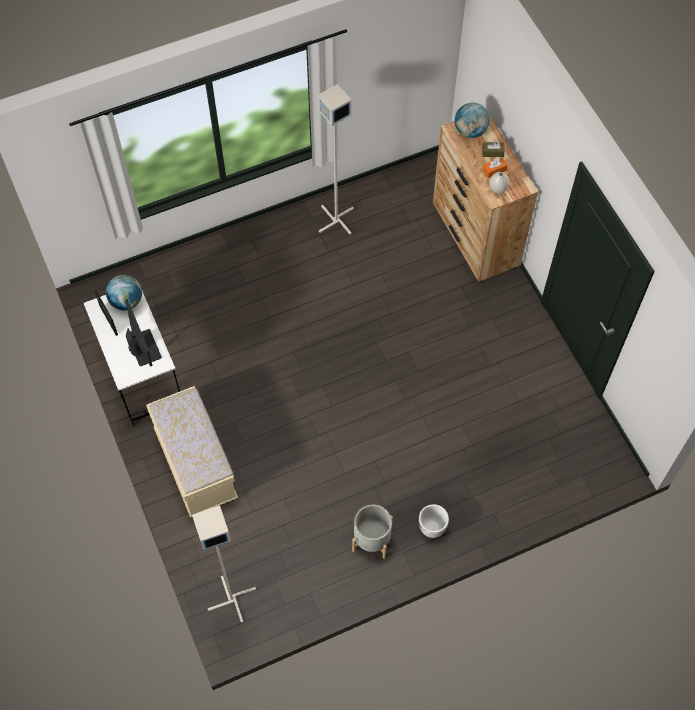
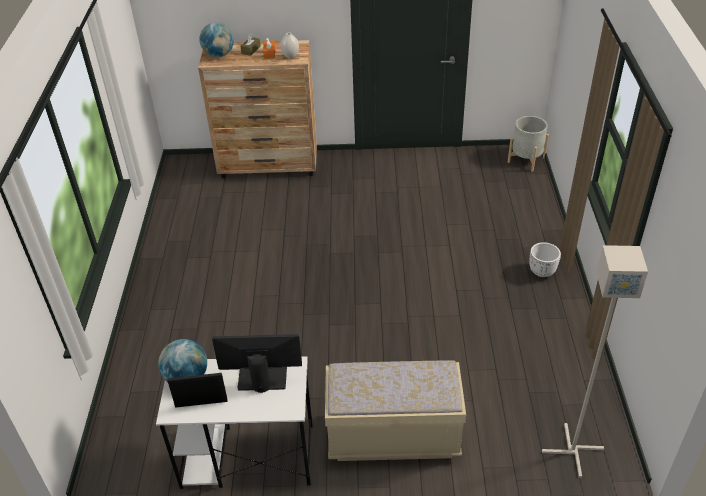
camera: 65 degrees left, 20 degrees down
grey floor lamp [318,84,354,235] -> none
grey planter [352,505,393,559] -> grey planter moved to [508,116,549,172]

